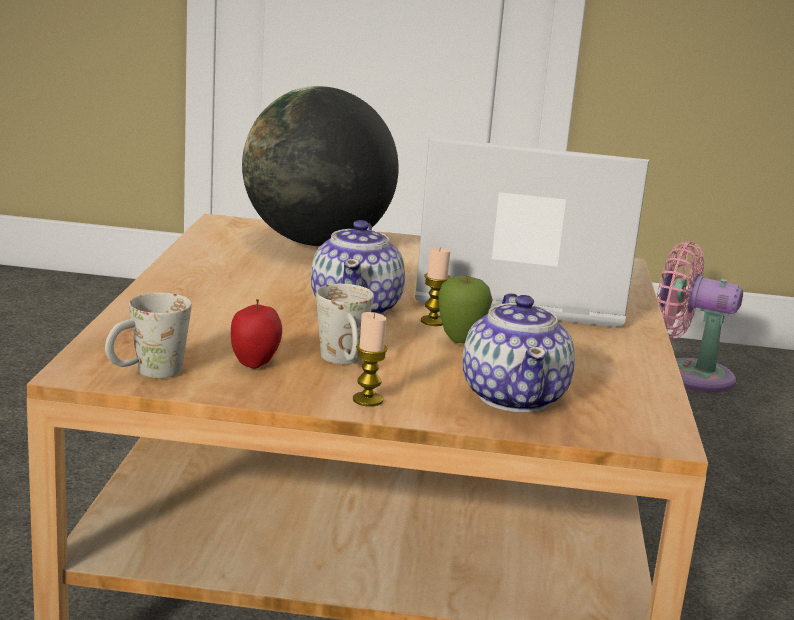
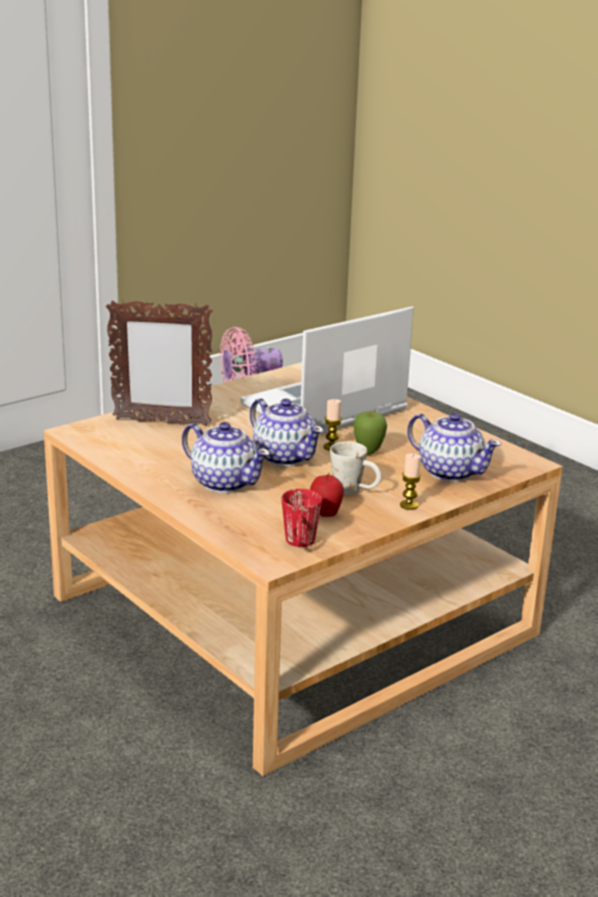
camera: 45 degrees left, 5 degrees up
white mug [105,293,192,378] -> red mug [282,489,322,547]
globe [242,86,399,246] -> picture frame [106,300,212,426]
none -> teapot [182,422,270,493]

